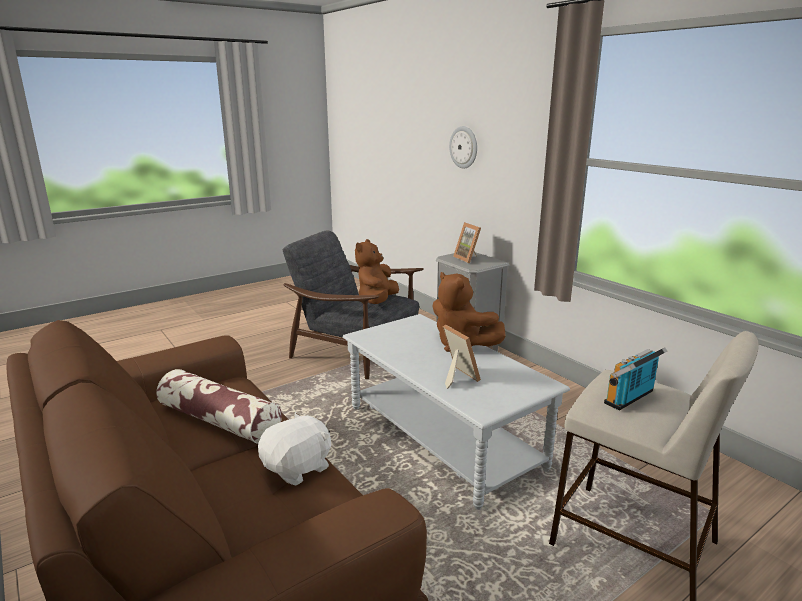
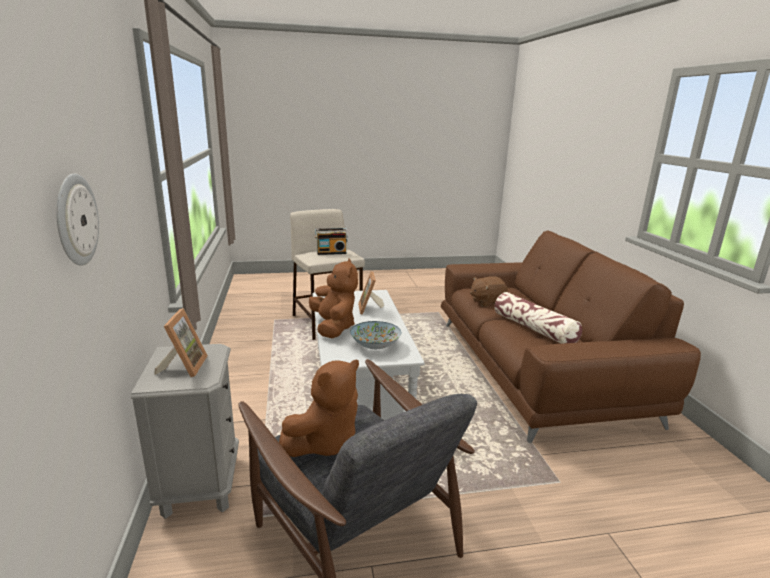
camera: 155 degrees left, 0 degrees up
white plush toy [258,412,331,485] -> brown plush toy [470,276,508,307]
none -> bowl [350,321,402,349]

